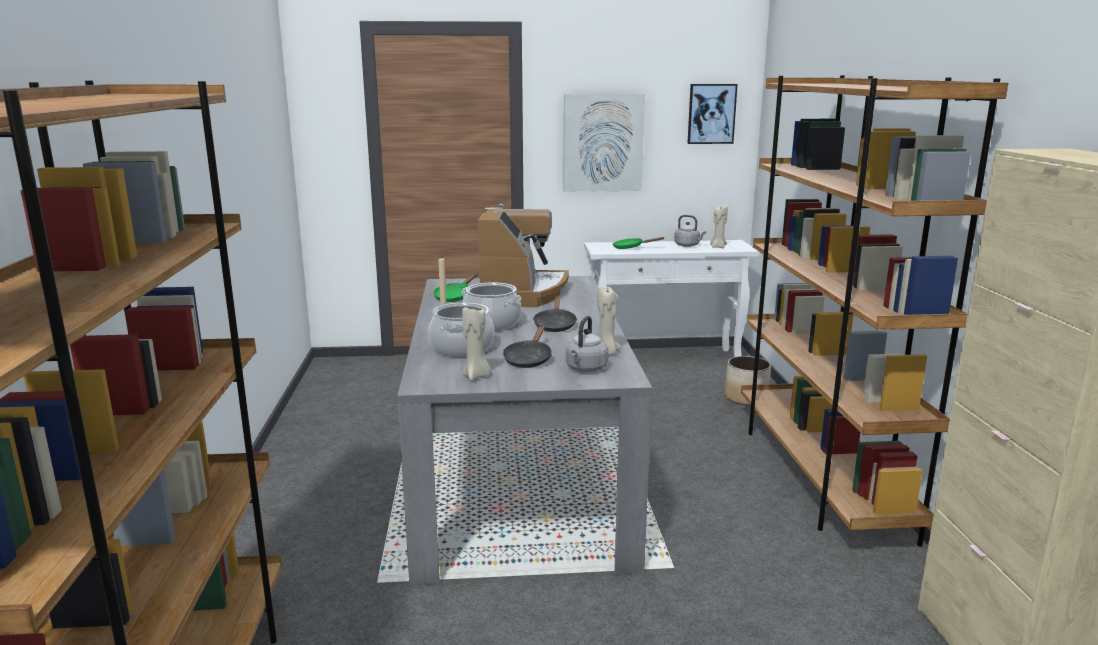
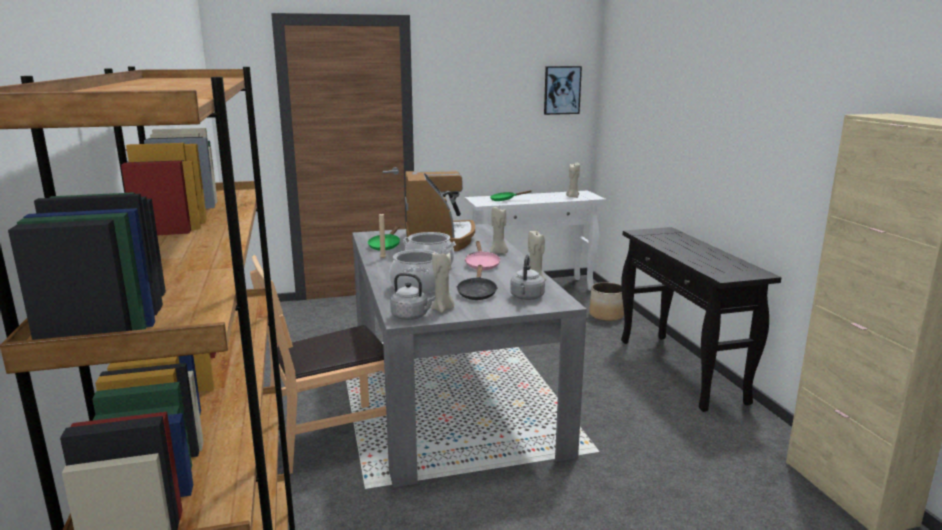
camera: 10 degrees left, 0 degrees up
black frying pan [533,296,577,332] -> pink frying pan [465,241,501,270]
picture [563,94,645,192] -> none
grey kettle [674,215,706,247] -> grey kettle moved to [390,273,435,320]
brown bookcase [741,75,1008,547] -> black console table [621,227,781,412]
none -> brown chair [250,255,386,474]
none -> beige candle [490,207,508,254]

